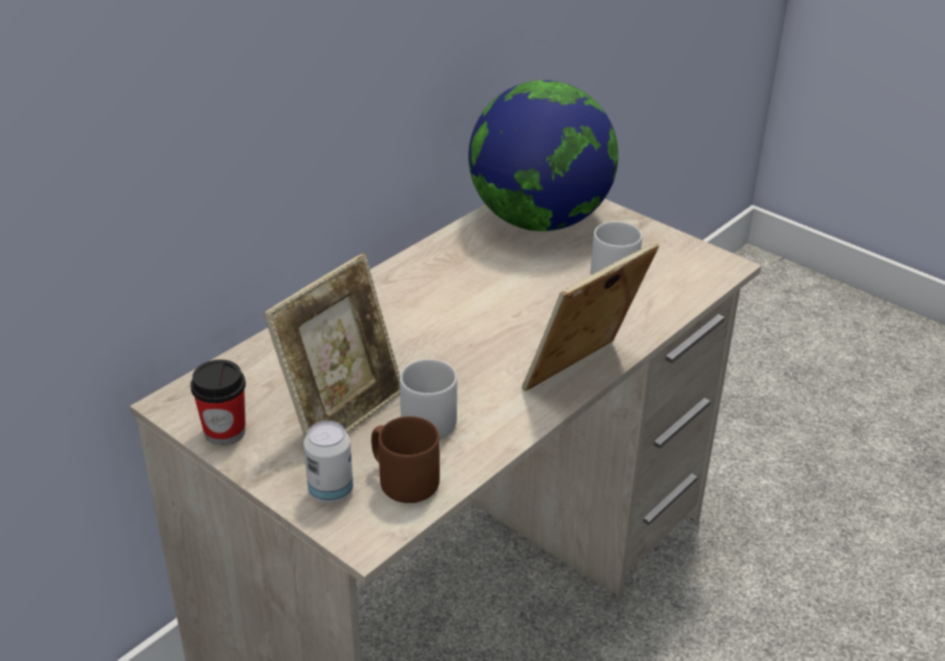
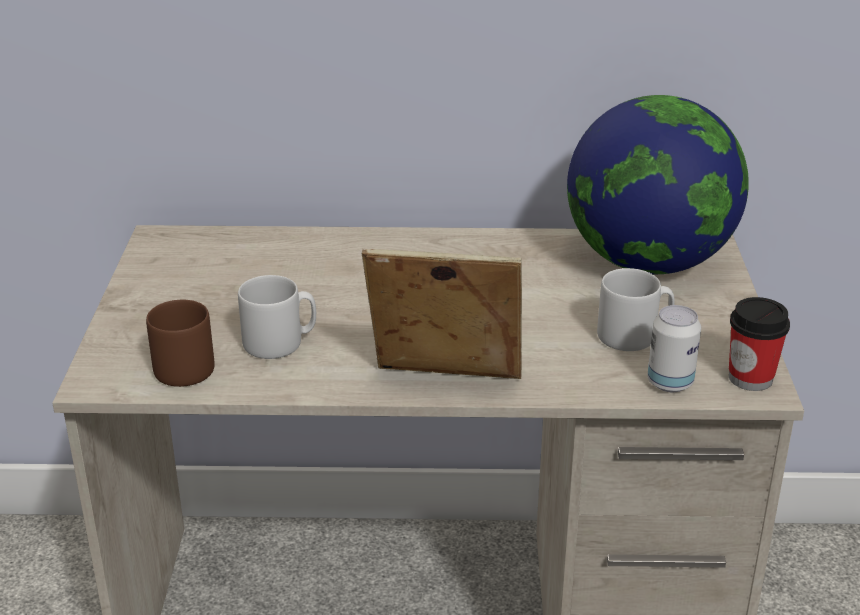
camera: 50 degrees right, 5 degrees down
cup [190,360,246,445] -> cup moved to [729,297,790,391]
picture frame [263,253,400,437] -> none
can [304,421,353,503] -> can moved to [647,305,701,392]

